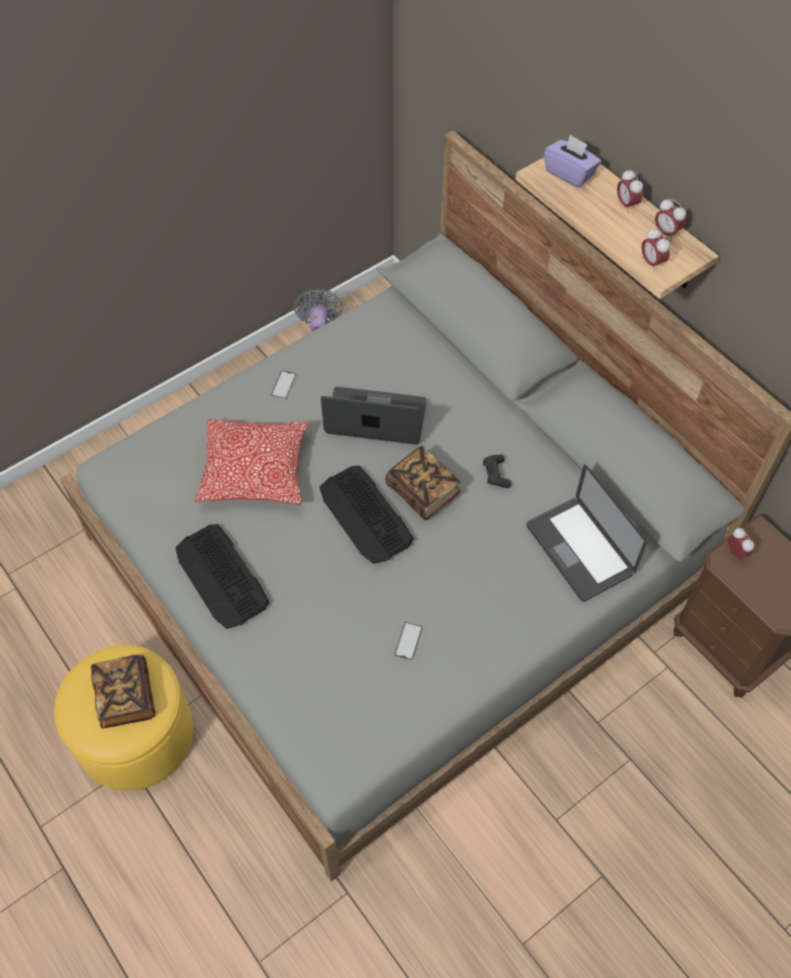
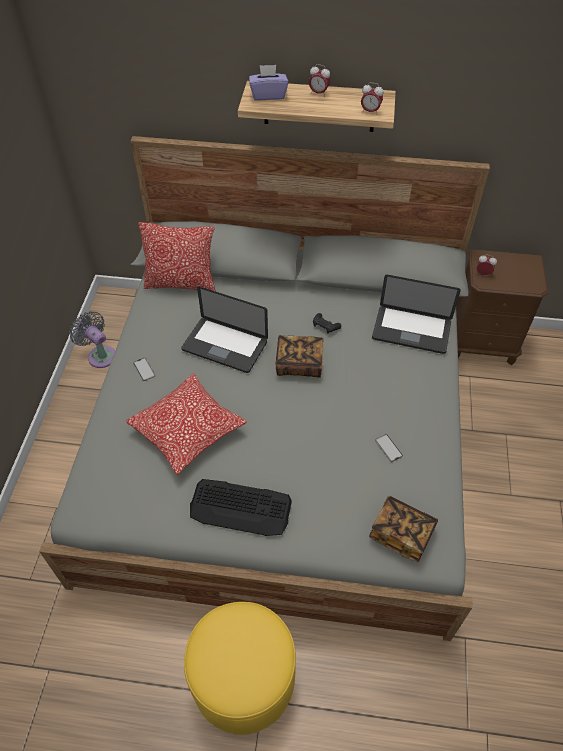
camera: 45 degrees left, 5 degrees down
book [91,654,156,729] -> book moved to [369,496,438,562]
keyboard [319,466,414,564] -> none
laptop [321,387,427,444] -> laptop turned 120 degrees counterclockwise [181,286,268,373]
alarm clock [655,199,686,241] -> none
none -> pillow [138,222,215,291]

